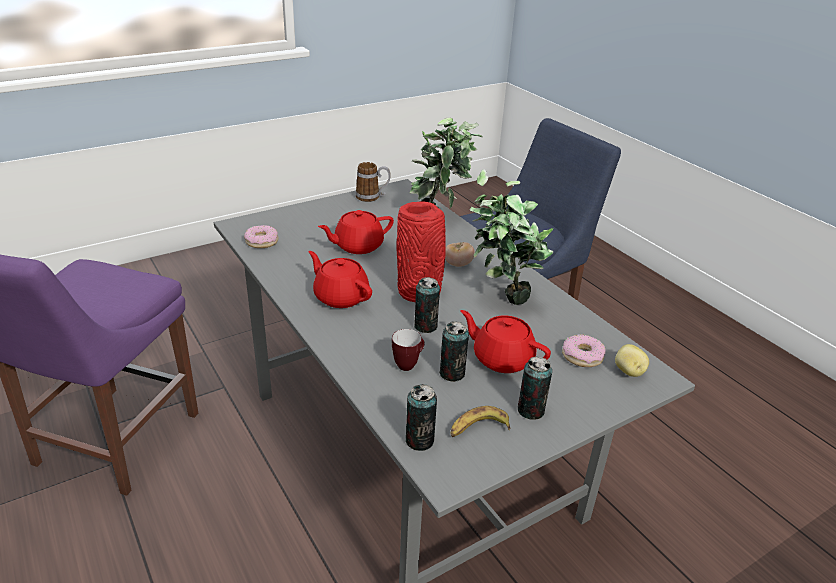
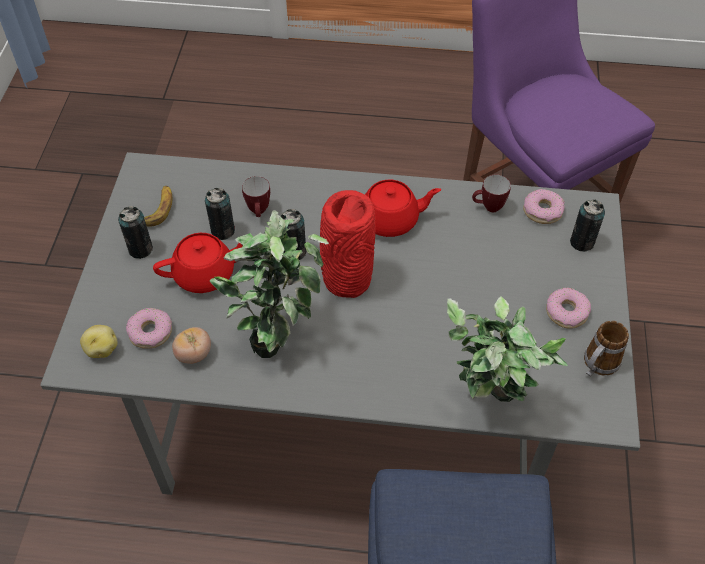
camera: 130 degrees right, 20 degrees up
red teapot [318,210,394,254] -> none
can [405,384,437,451] -> can moved to [570,199,605,252]
tomato [445,242,475,267] -> tomato moved to [172,327,211,364]
none -> mug [472,175,511,212]
none -> donut [546,288,591,329]

